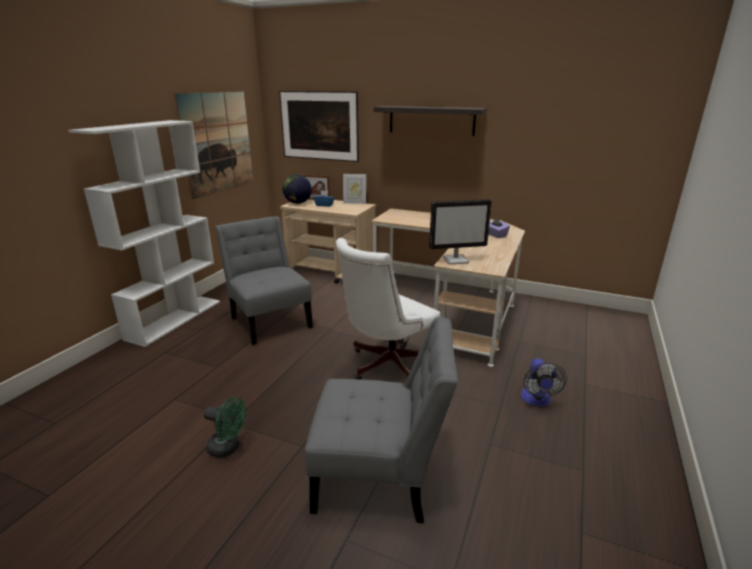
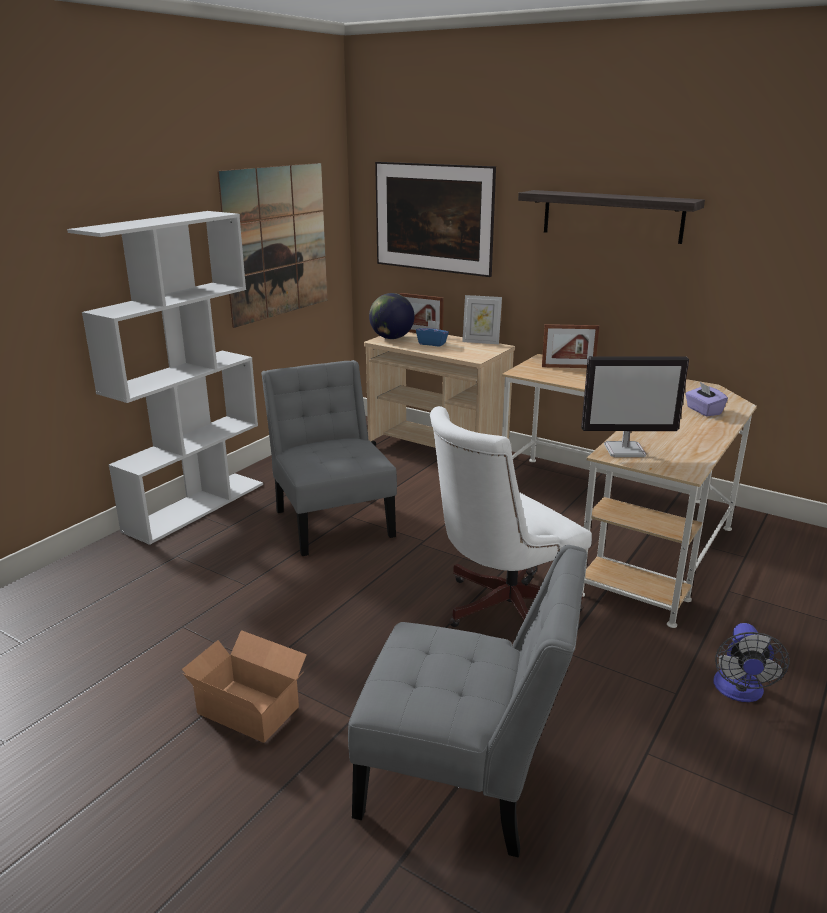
camera: 10 degrees right, 0 degrees up
green fan [204,397,246,457] -> cardboard box [182,630,307,743]
none -> picture frame [542,324,599,368]

